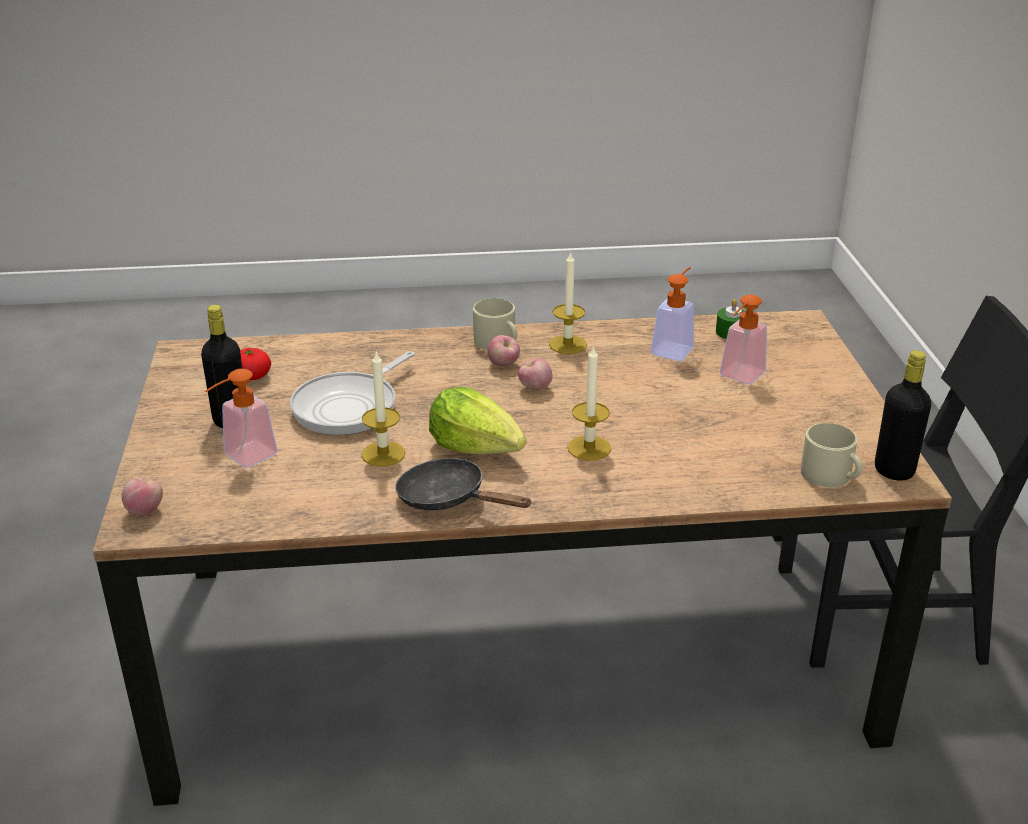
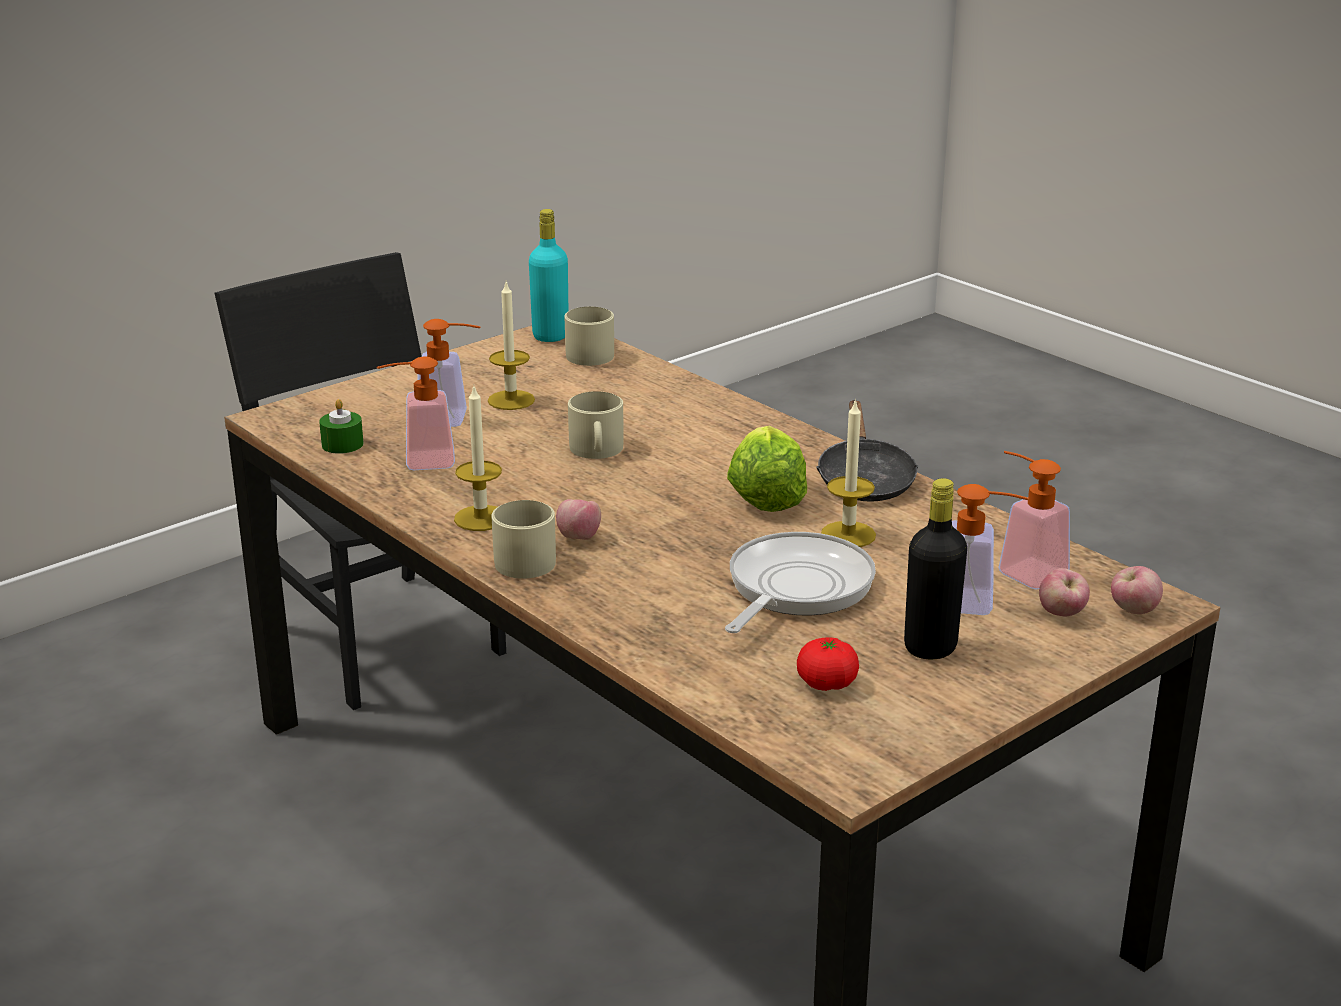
camera: 125 degrees left, 5 degrees down
frying pan [290,351,415,435] -> frying pan turned 60 degrees counterclockwise [725,532,876,633]
apple [518,358,553,391] -> apple moved to [1039,568,1090,616]
candle [568,345,611,461] -> candle moved to [488,282,535,410]
black bottle [875,350,931,481] -> turquoise bottle [529,209,568,342]
none -> beige mug [568,391,624,459]
none -> soap dispenser [998,451,1070,589]

